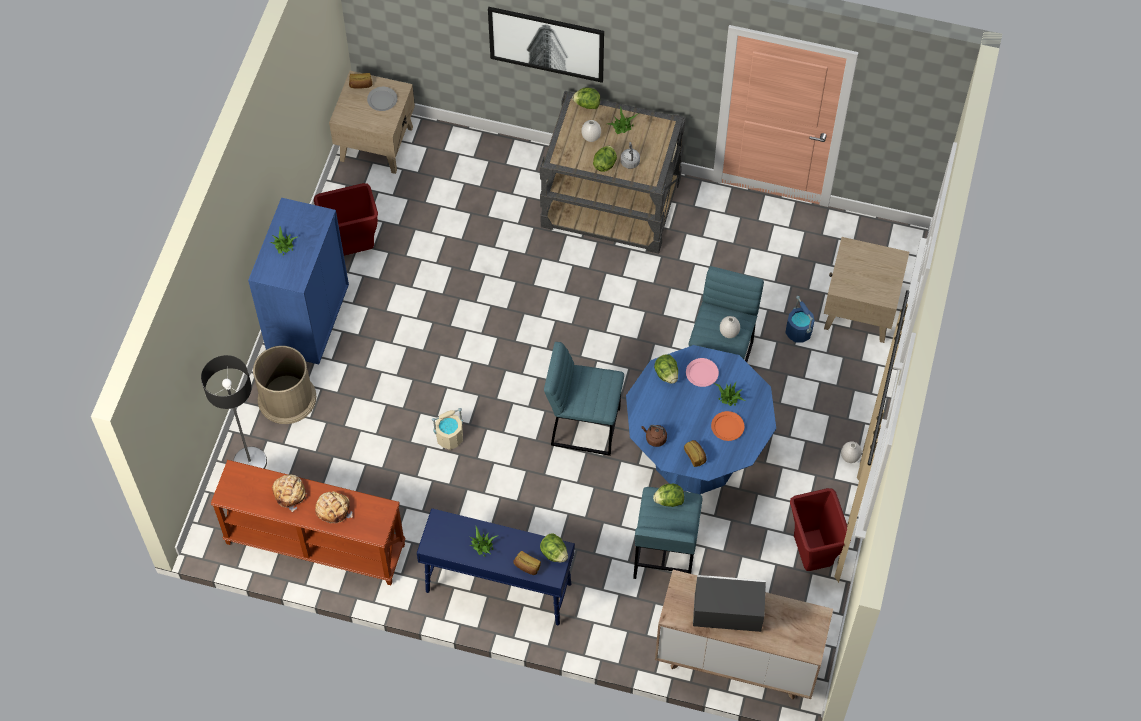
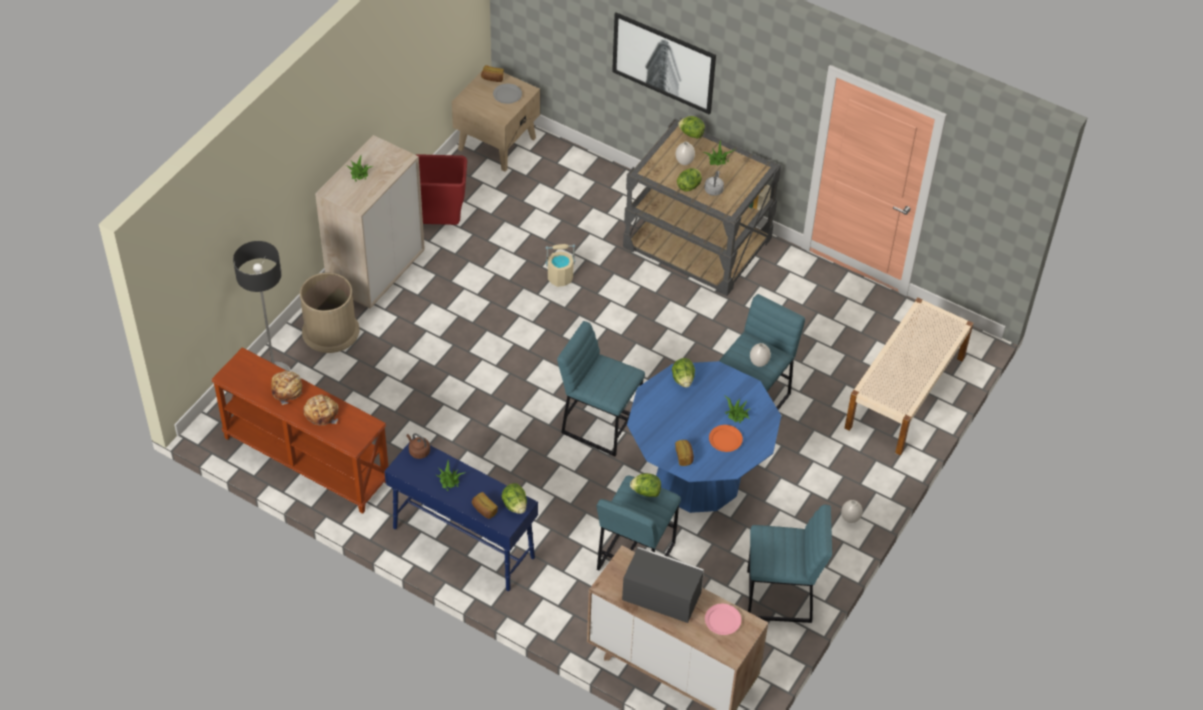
camera: 15 degrees right, 10 degrees down
blue cabinet [248,198,349,364] -> beige cabinet [315,135,425,309]
beige bucket [432,408,463,450] -> beige bucket moved to [546,244,576,287]
brown kettle [642,425,667,447] -> brown kettle moved to [407,433,430,459]
pink plate [686,358,719,387] -> pink plate moved to [705,604,741,635]
blue bucket [785,296,814,343] -> none
red trash can [790,488,851,571] -> blue stool [747,504,832,623]
beige nightstand [824,237,909,343] -> beige bench [844,298,973,456]

